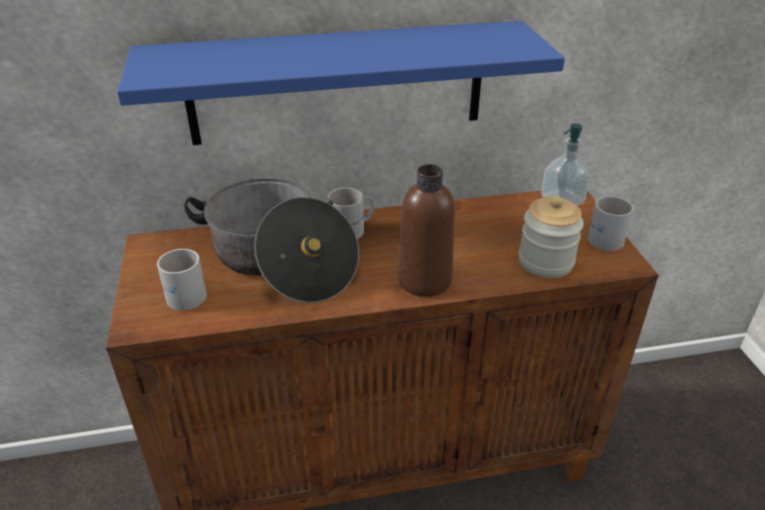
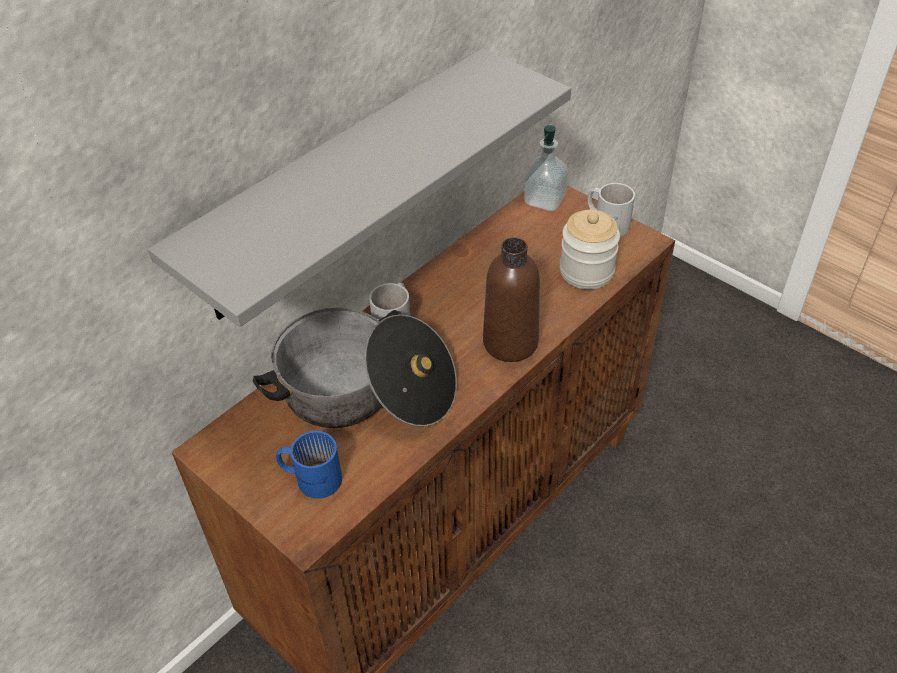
camera: 35 degrees left, 10 degrees up
blue shelf [117,21,565,145] -> grey shelf [148,48,571,327]
white mug [157,249,207,311] -> blue mug [276,431,342,499]

